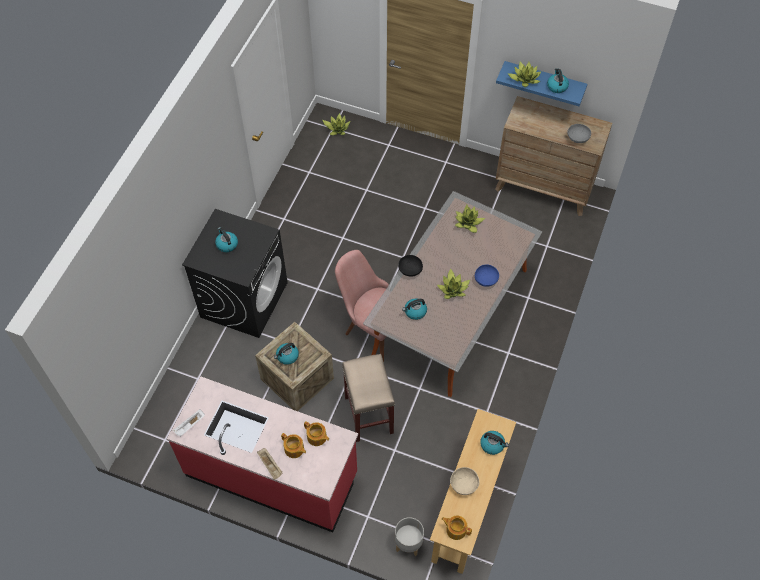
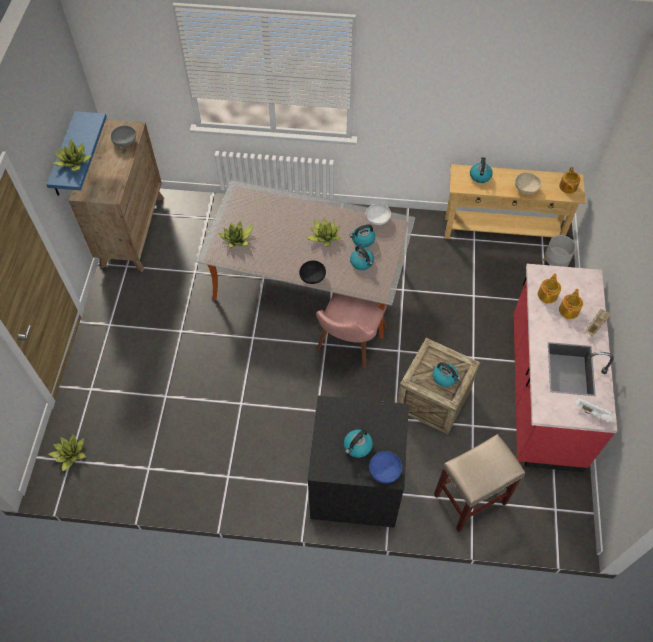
camera: 105 degrees left, 0 degrees up
beige stool [342,354,395,442] -> beige stool moved to [434,434,525,532]
blue bowl [475,264,499,287] -> blue bowl moved to [369,451,402,483]
kettle [547,68,569,93] -> kettle moved to [349,224,375,248]
none -> white bowl [365,204,391,225]

